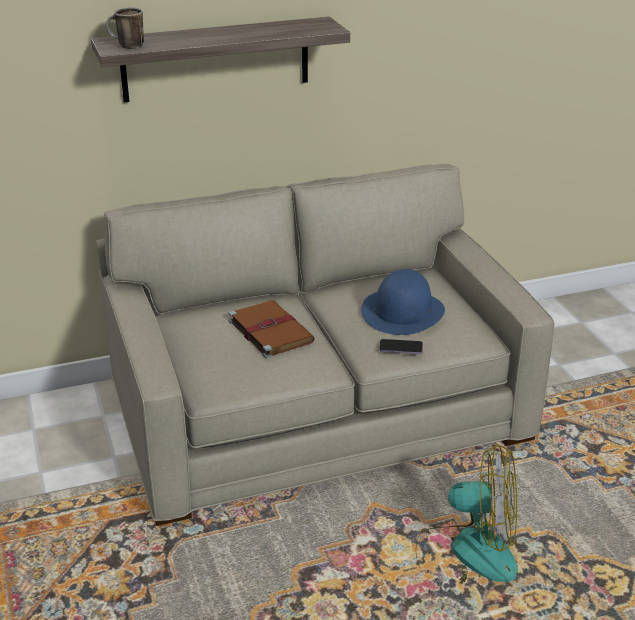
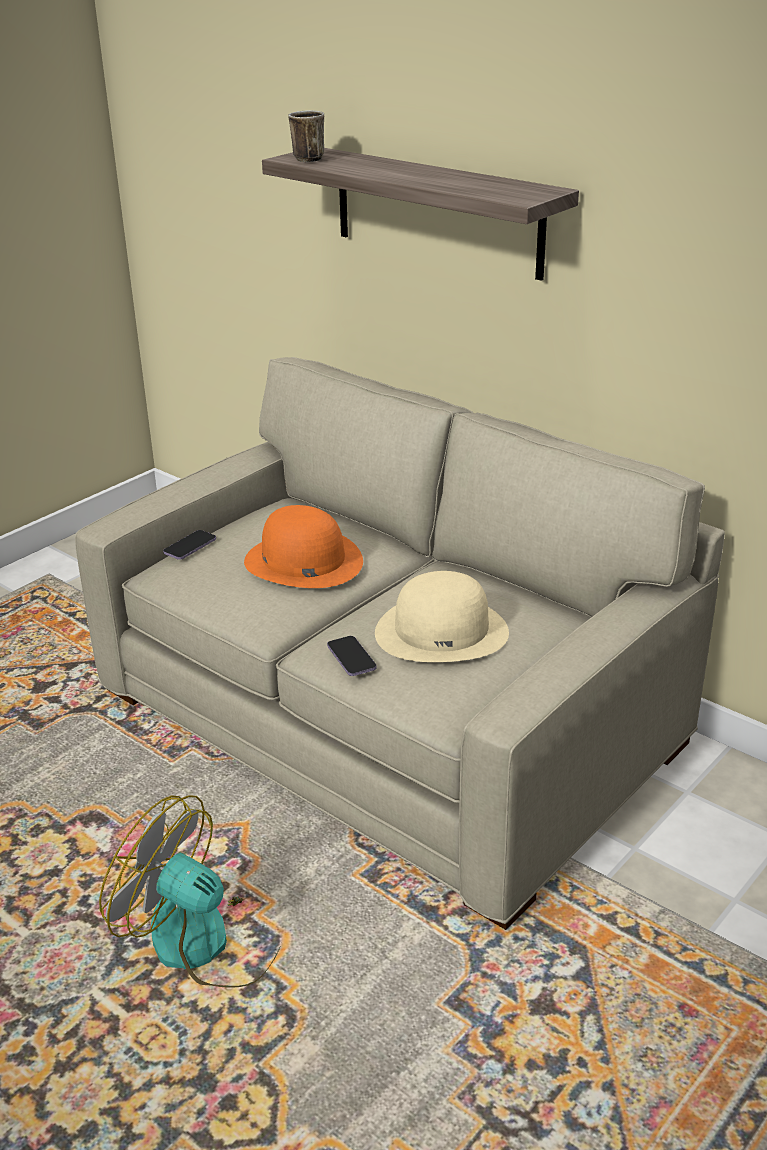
camera: 60 degrees right, 0 degrees up
brown book [228,300,315,358] -> orange hat [244,505,363,588]
blue hat [361,269,445,335] -> beige hat [375,571,509,662]
fan [416,444,518,584] -> fan turned 135 degrees clockwise [99,795,281,988]
none -> phone [163,530,216,560]

